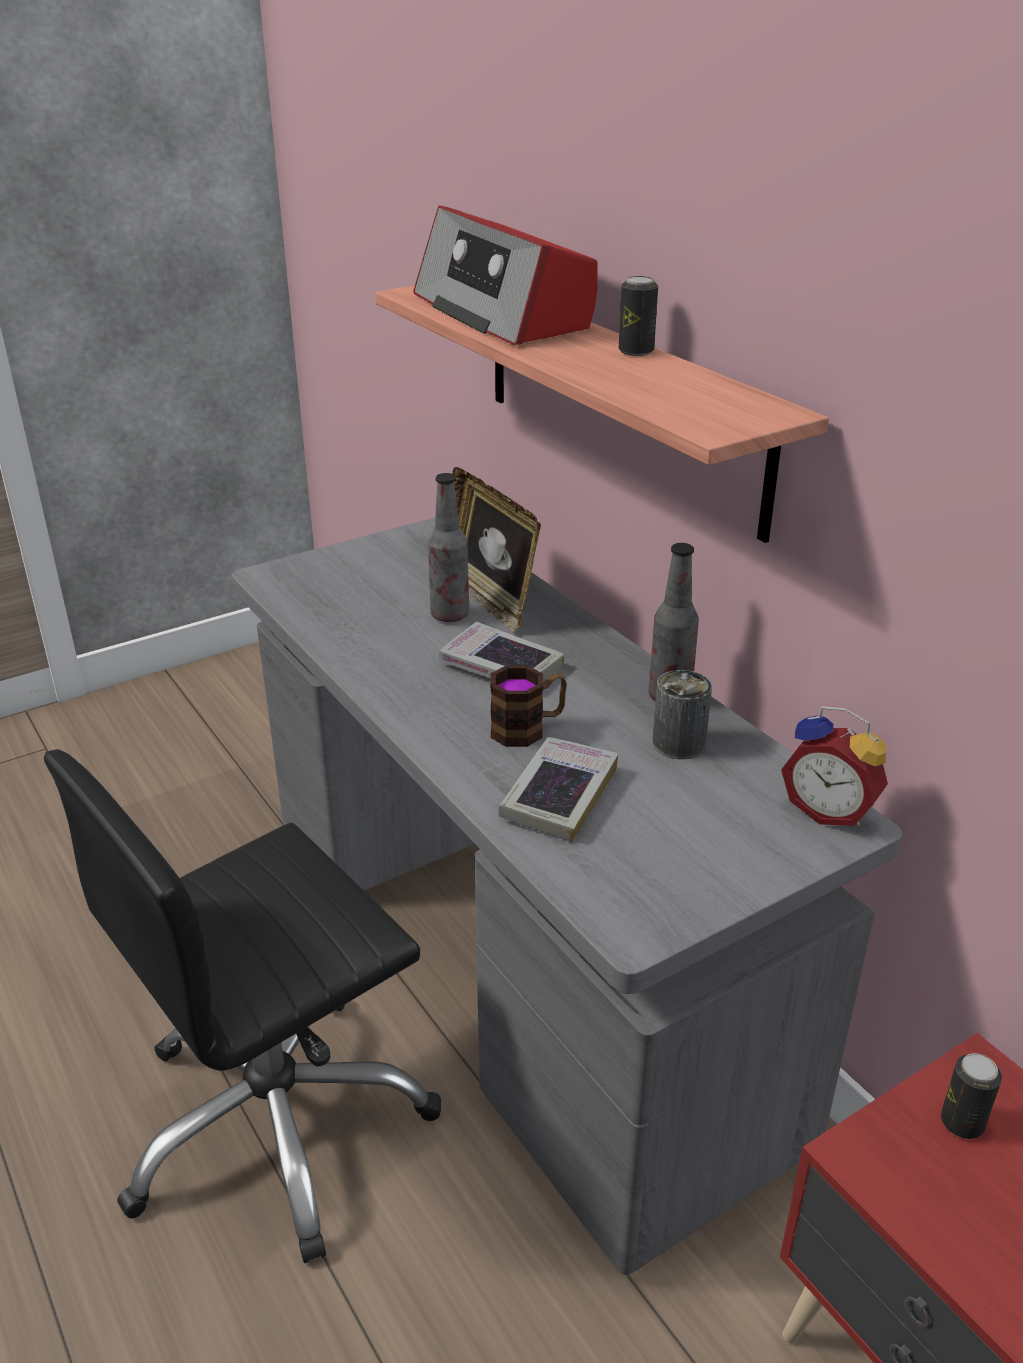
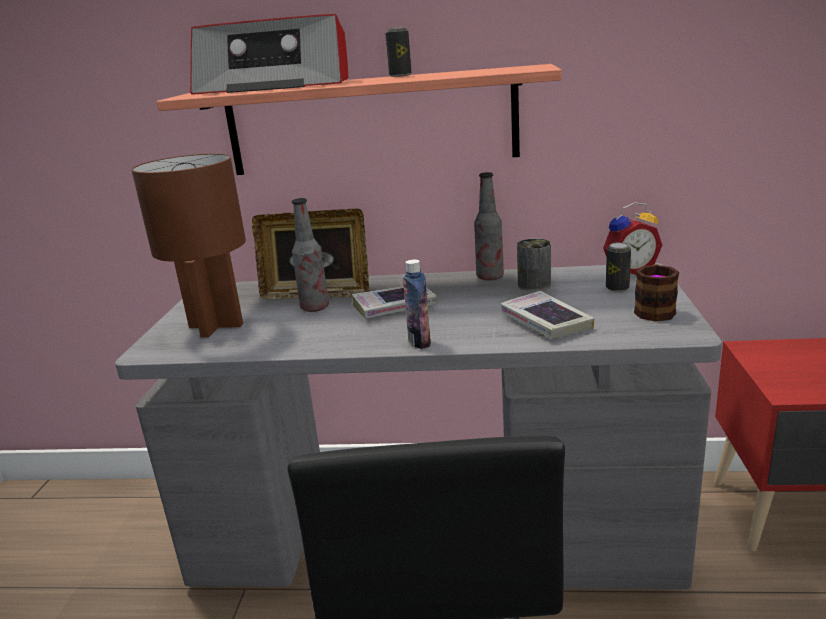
camera: 50 degrees left, 10 degrees down
mug [490,665,567,747] -> mug moved to [634,264,679,322]
can [941,1053,1002,1139] -> can moved to [606,242,631,292]
none -> brown table lamp [131,153,246,338]
none -> bottle [403,259,431,349]

